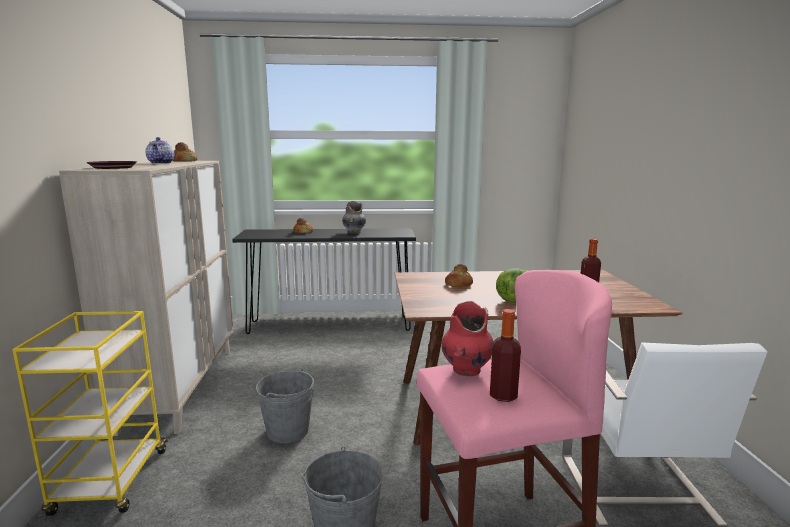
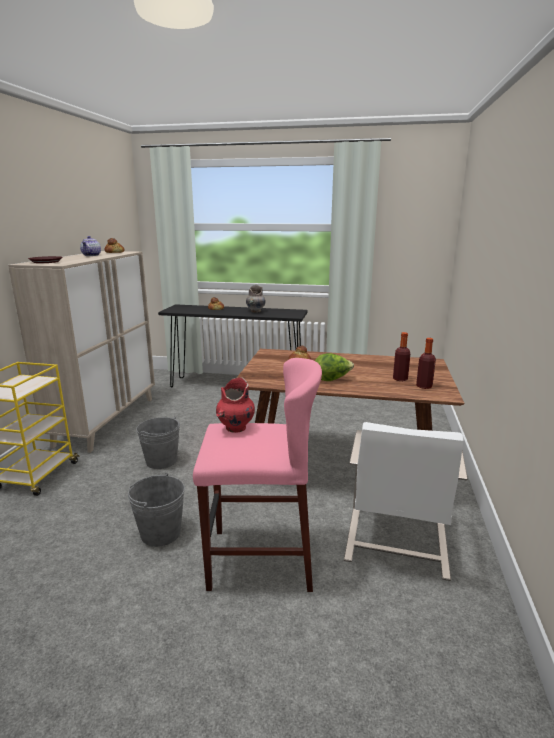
camera: 15 degrees right, 5 degrees up
bottle [490,309,521,402] -> bottle moved to [416,338,436,389]

